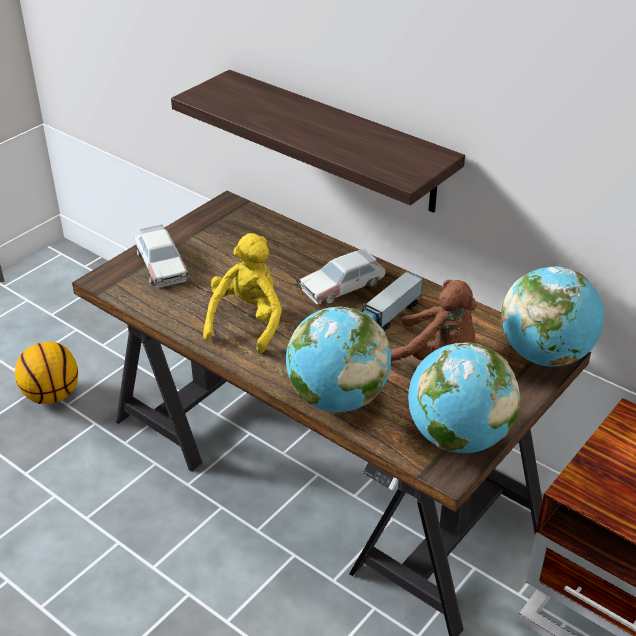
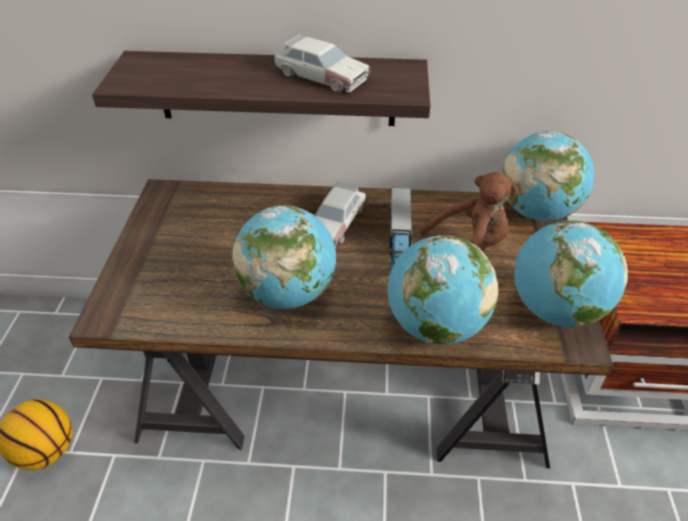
camera: 35 degrees left, 5 degrees up
toy car [135,225,189,288] -> toy car moved to [275,34,371,92]
yellow plush toy [203,233,282,353] -> globe [232,205,336,309]

